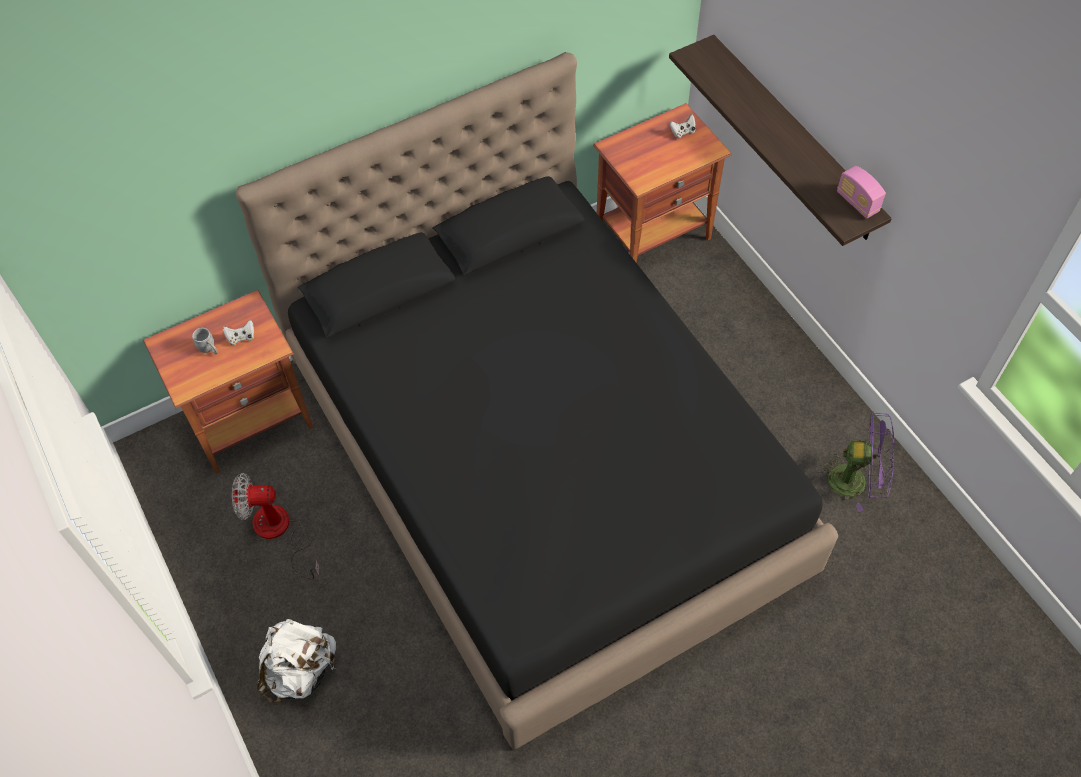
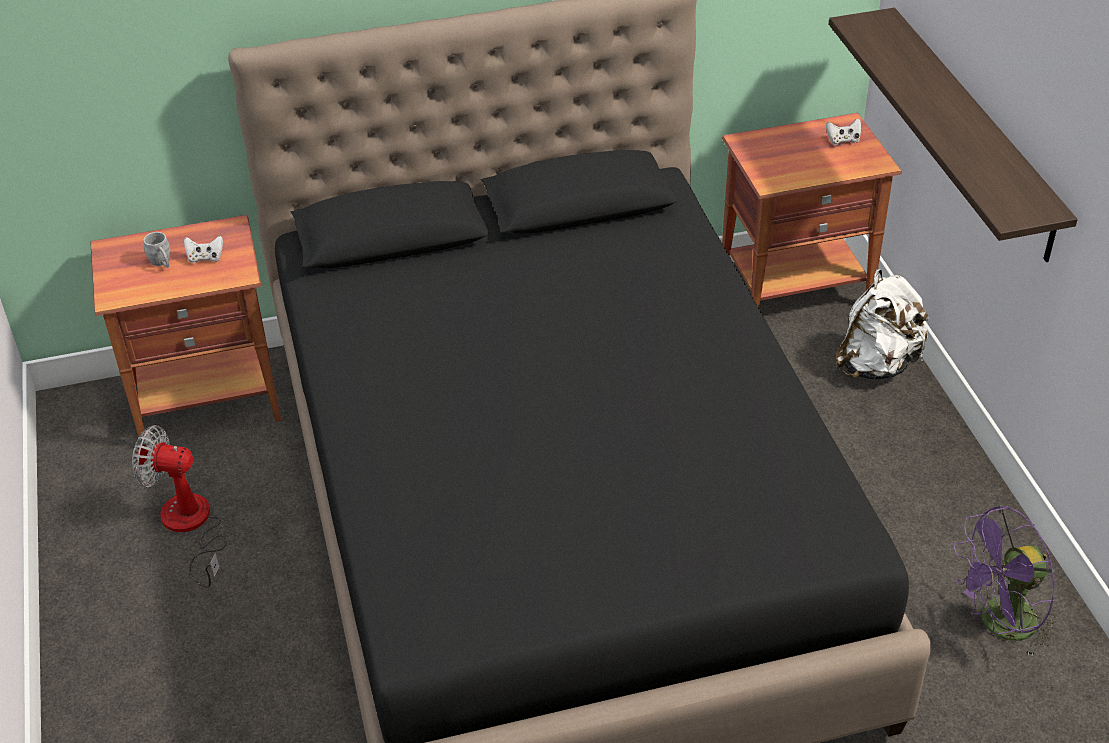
camera: 15 degrees right, 15 degrees down
white backpack [257,619,336,703] -> white backpack moved to [836,269,930,379]
purple fan [817,412,894,512] -> purple fan turned 135 degrees clockwise [953,505,1057,657]
radio [837,166,886,219] -> none

